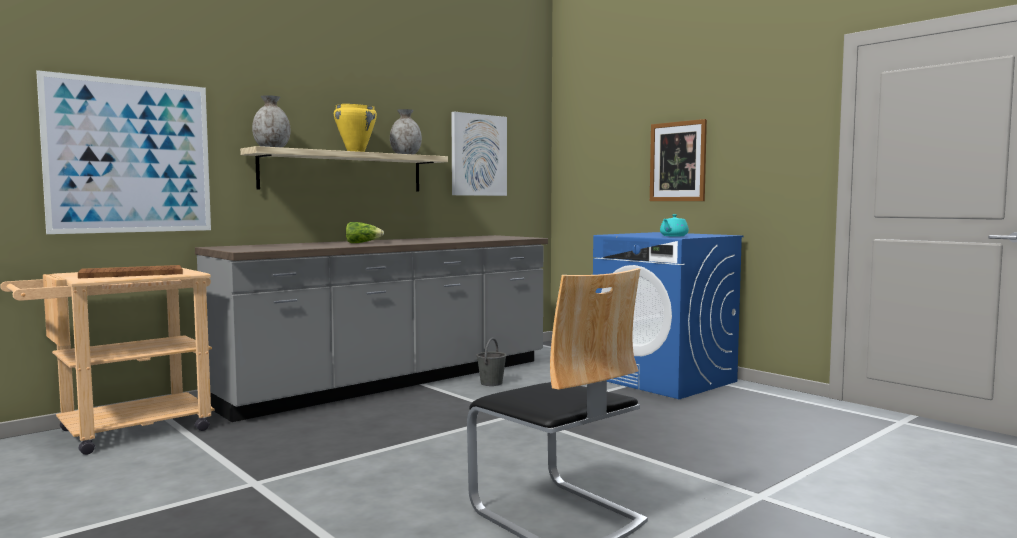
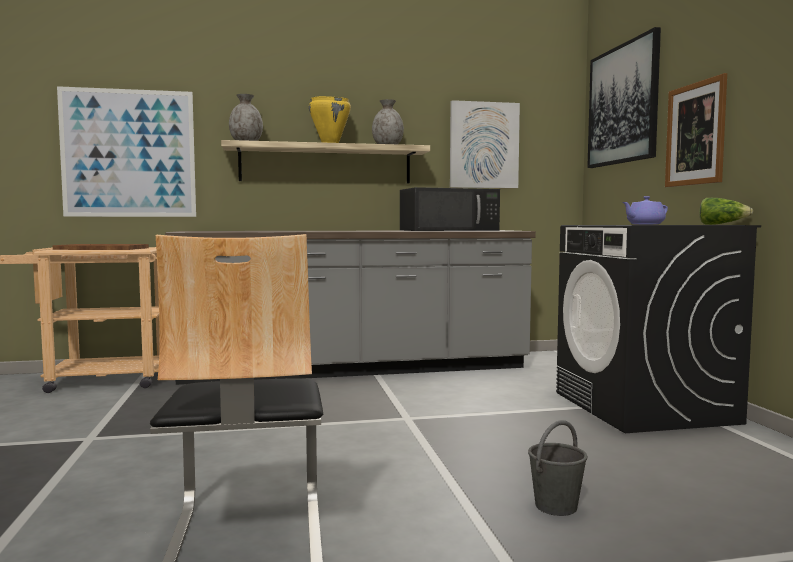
camera: 30 degrees right, 0 degrees up
lettuce [346,222,384,243] -> lettuce moved to [699,198,753,225]
grey bucket [476,338,507,386] -> grey bucket moved to [528,420,588,516]
blue washing machine [593,232,744,399] -> black washing machine [556,225,761,433]
turquoise teapot [660,214,689,237] -> purple teapot [623,196,668,225]
none -> black microwave [400,187,500,231]
none -> picture [587,27,661,168]

